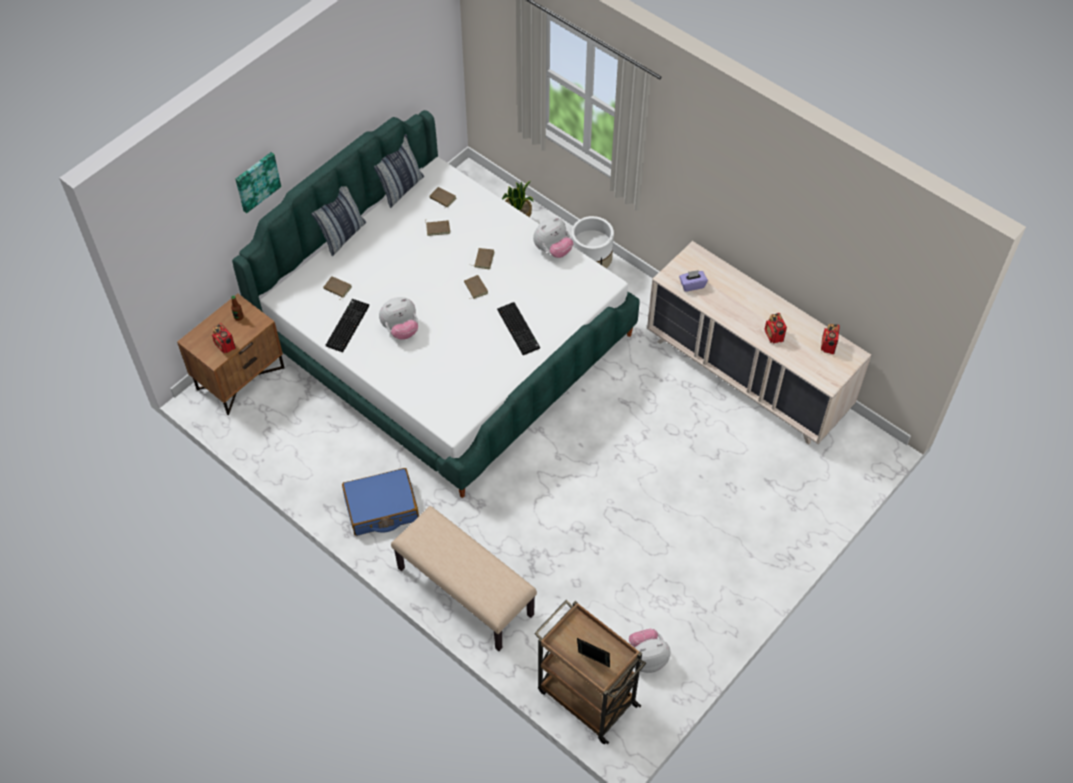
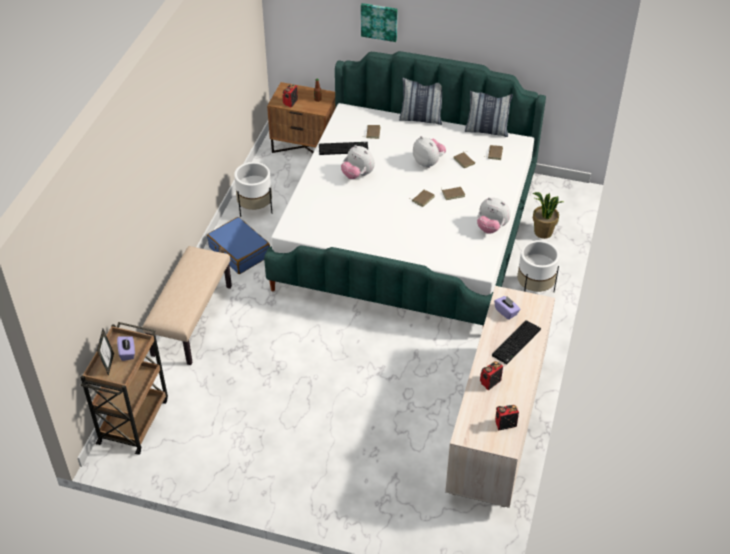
camera: 65 degrees right, 10 degrees down
keyboard [497,302,540,355] -> keyboard moved to [492,320,541,364]
plush toy [629,629,670,673] -> plush toy moved to [413,136,446,168]
none -> purple tissue box [117,337,135,361]
none -> white planter [234,162,272,217]

